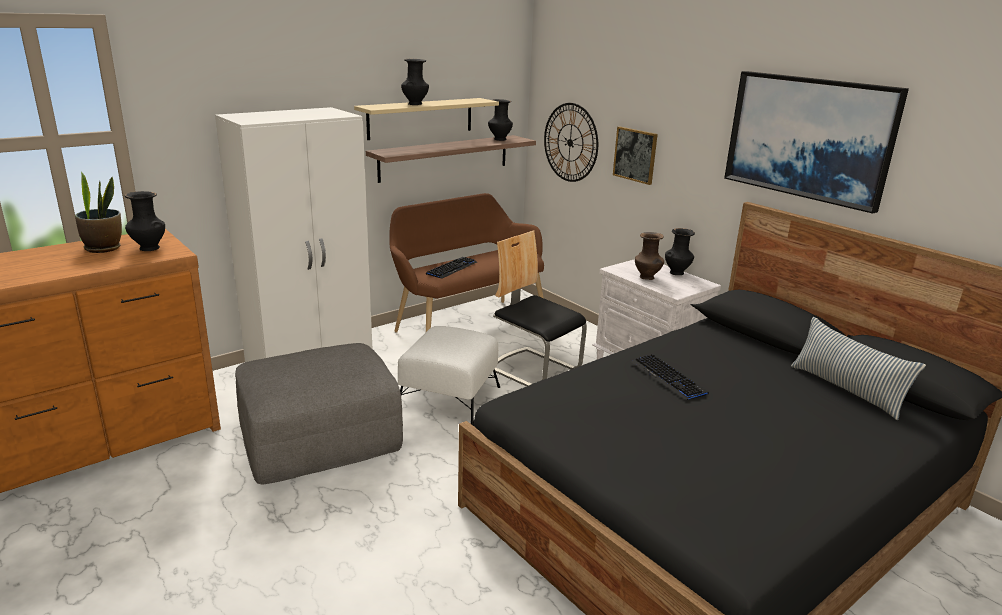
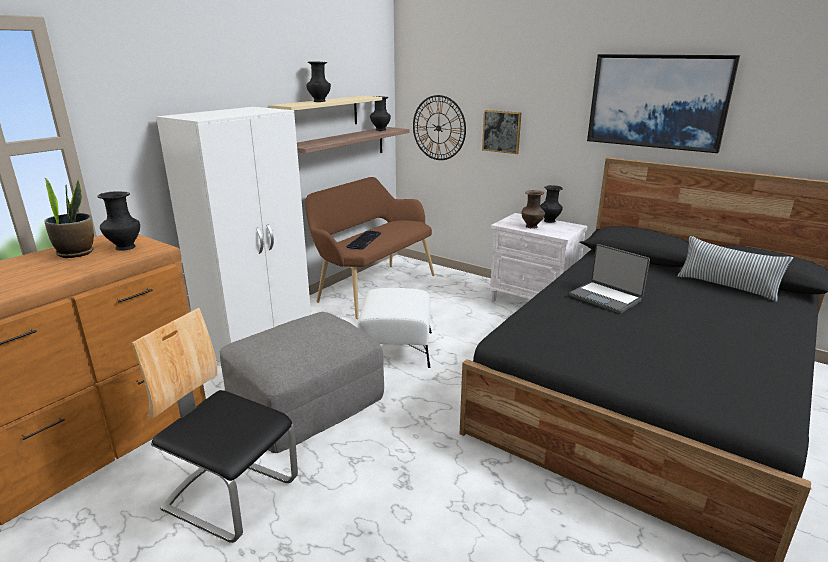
camera: 15 degrees left, 0 degrees up
chair [493,231,587,386] -> chair moved to [132,308,298,543]
keyboard [631,354,709,400] -> laptop [569,244,650,314]

